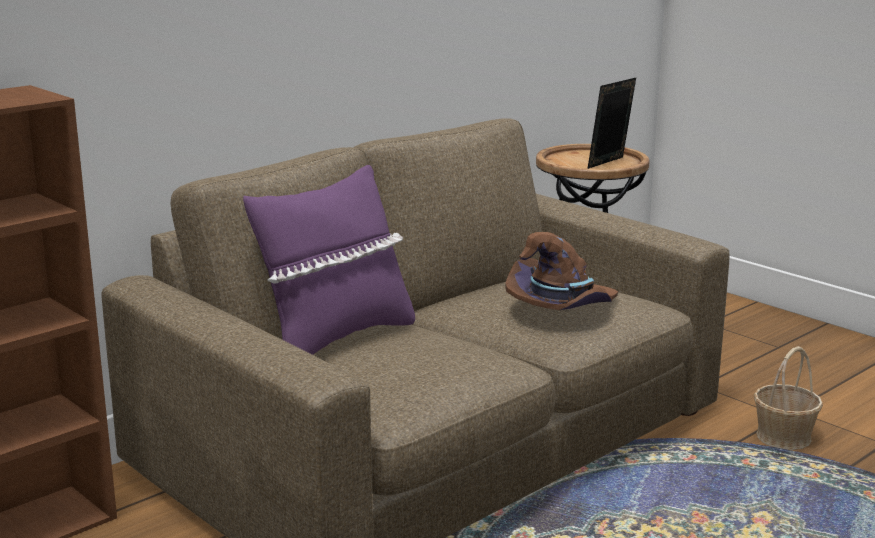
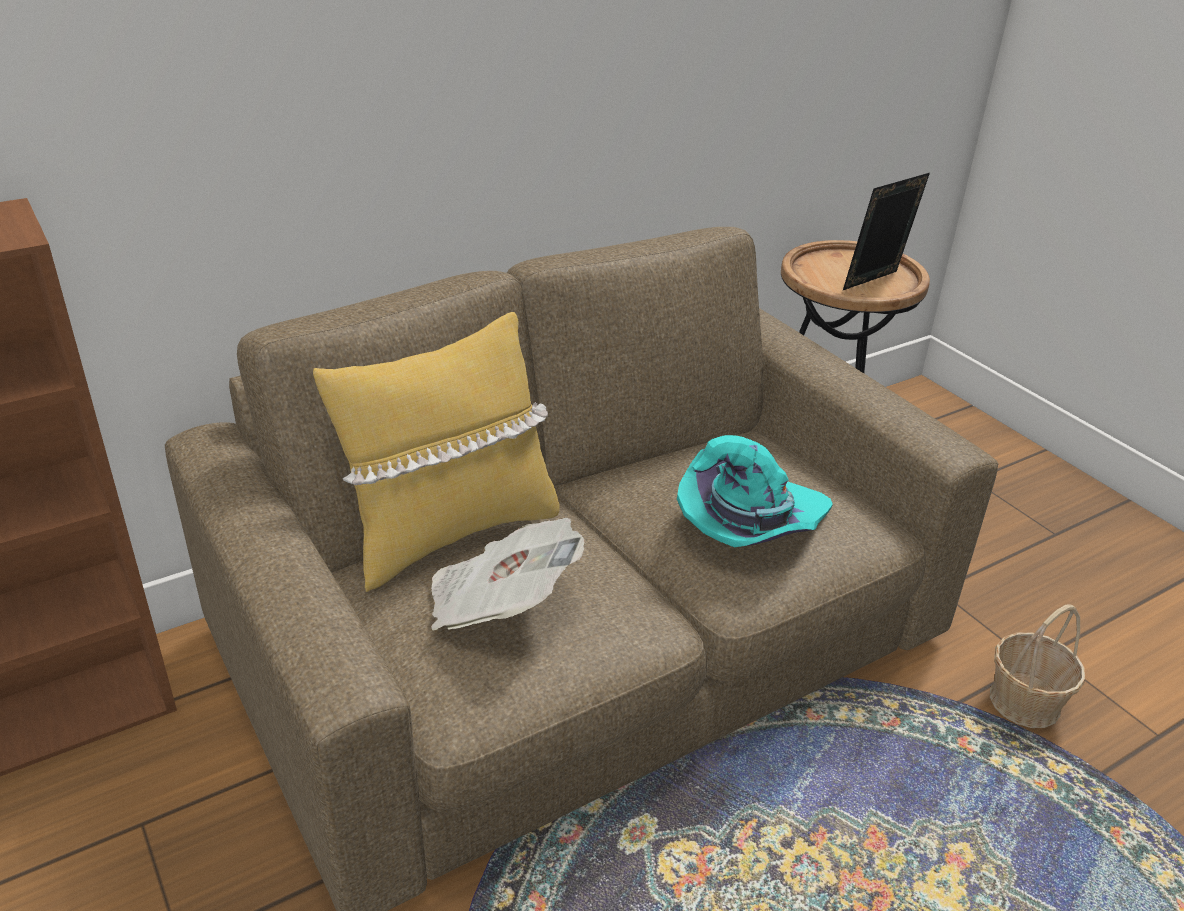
camera: 10 degrees right, 15 degrees up
purple pillow [243,165,415,355] -> yellow pillow [313,312,560,592]
brown hat [505,232,618,310] -> turquoise hat [677,435,833,547]
none -> newspaper [431,518,584,630]

